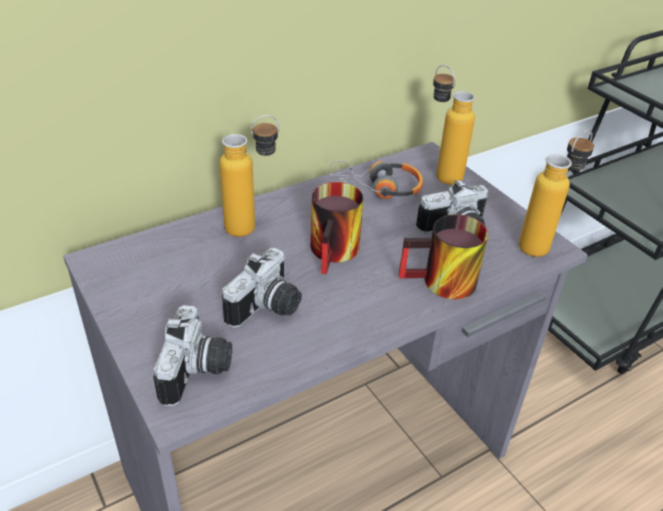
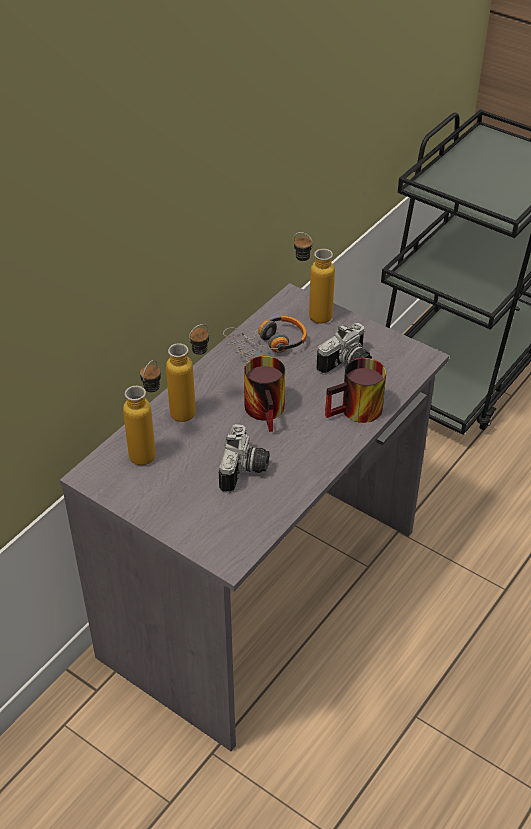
camera: 20 degrees left, 5 degrees up
camera [153,305,232,407] -> none
bottle [519,129,594,257] -> bottle moved to [123,360,161,465]

